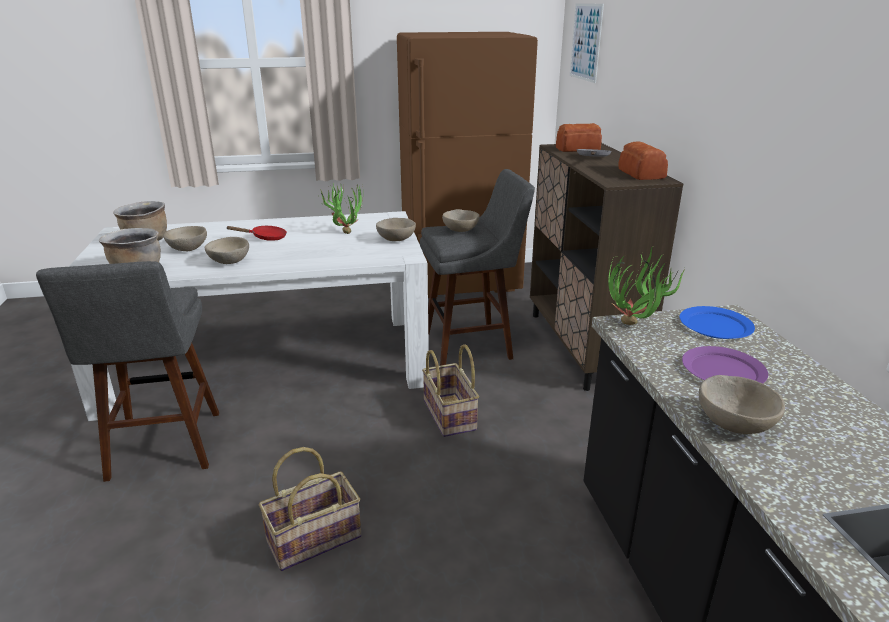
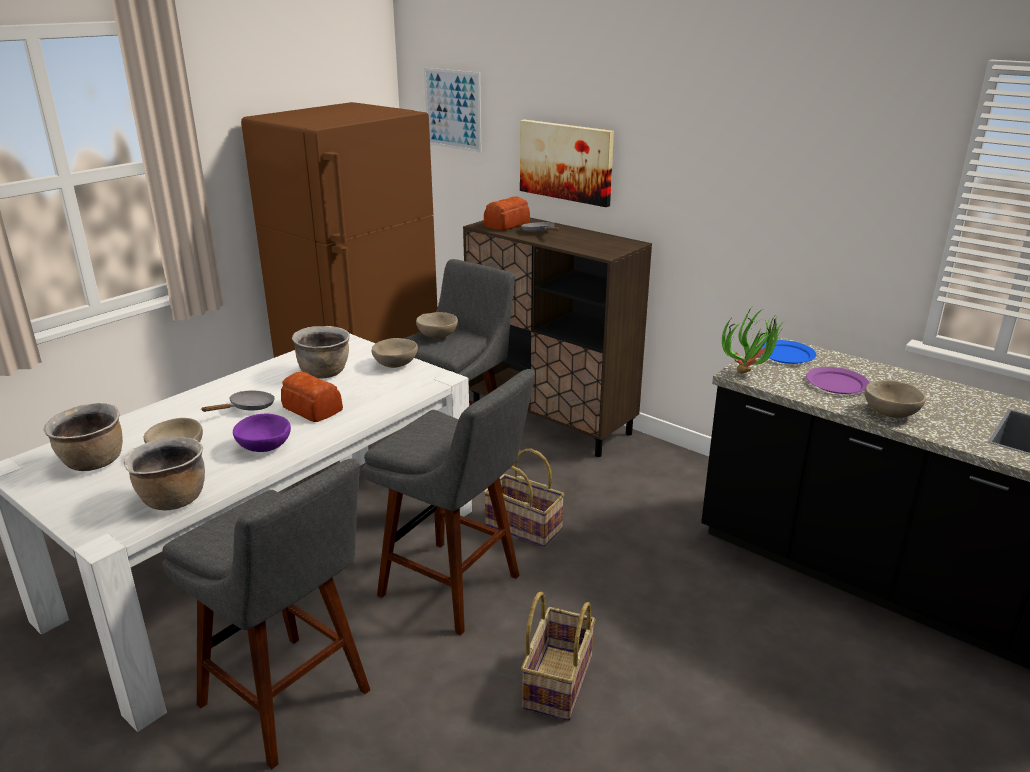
camera: 40 degrees left, 0 degrees up
beige bowl [205,237,249,264] -> purple bowl [233,413,291,452]
red frying pan [226,226,287,241] -> grey frying pan [201,391,275,412]
potted plant [320,184,363,234] -> brown cooking pot [292,326,350,378]
bread [619,141,668,180] -> bread moved to [281,372,343,422]
none -> grey stool [363,369,535,635]
none -> picture [520,120,614,207]

